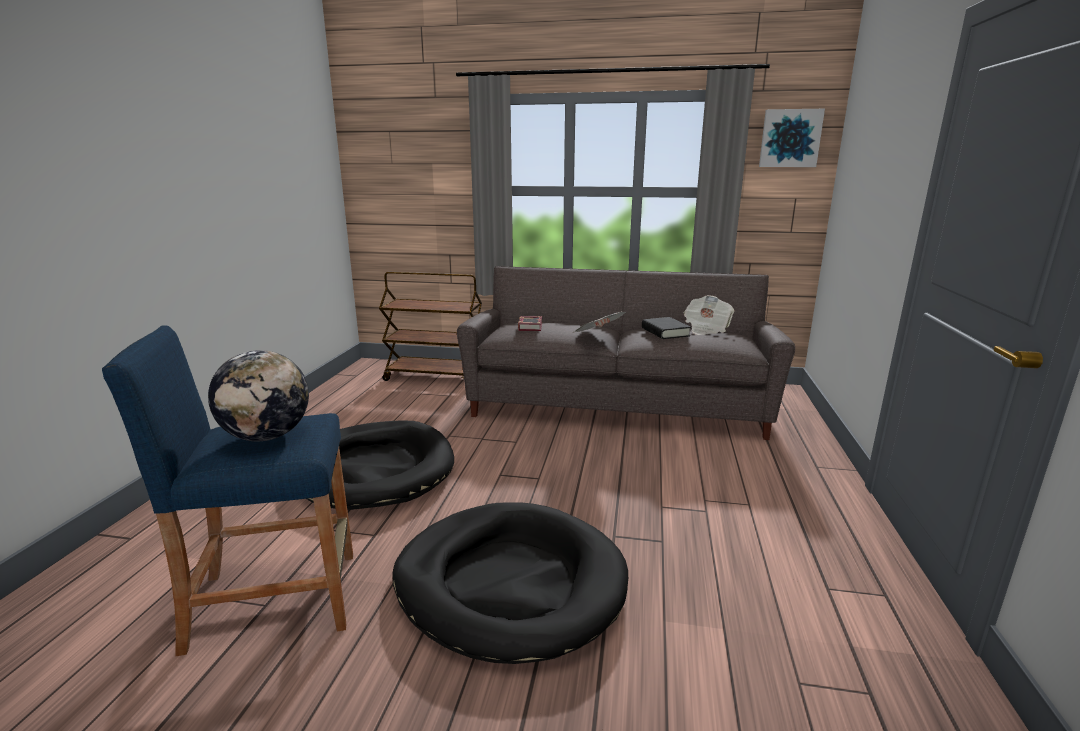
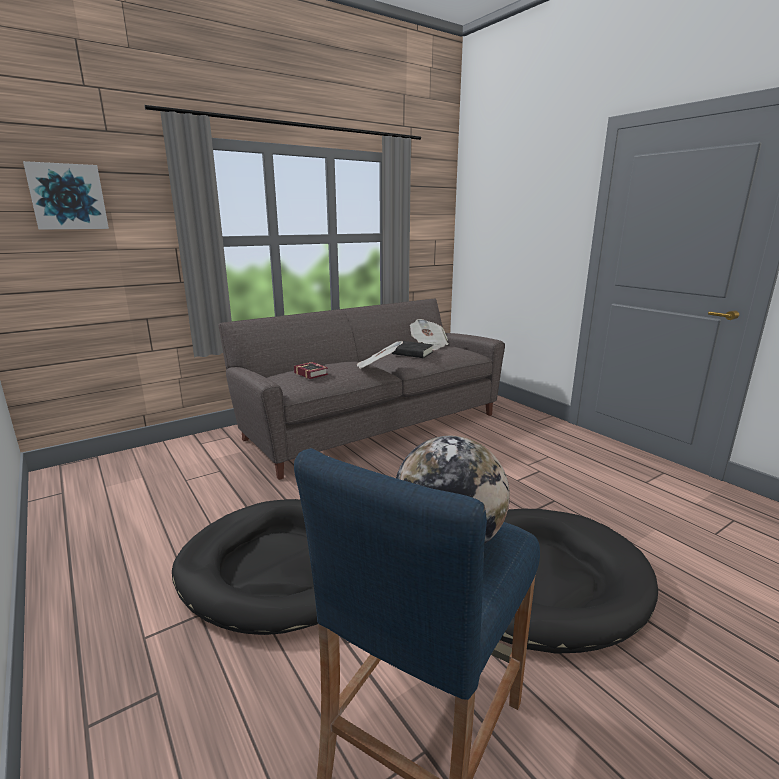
camera: 45 degrees left, 0 degrees up
brown cart [379,272,482,381] -> none
picture [759,109,825,167] -> picture moved to [23,161,109,230]

